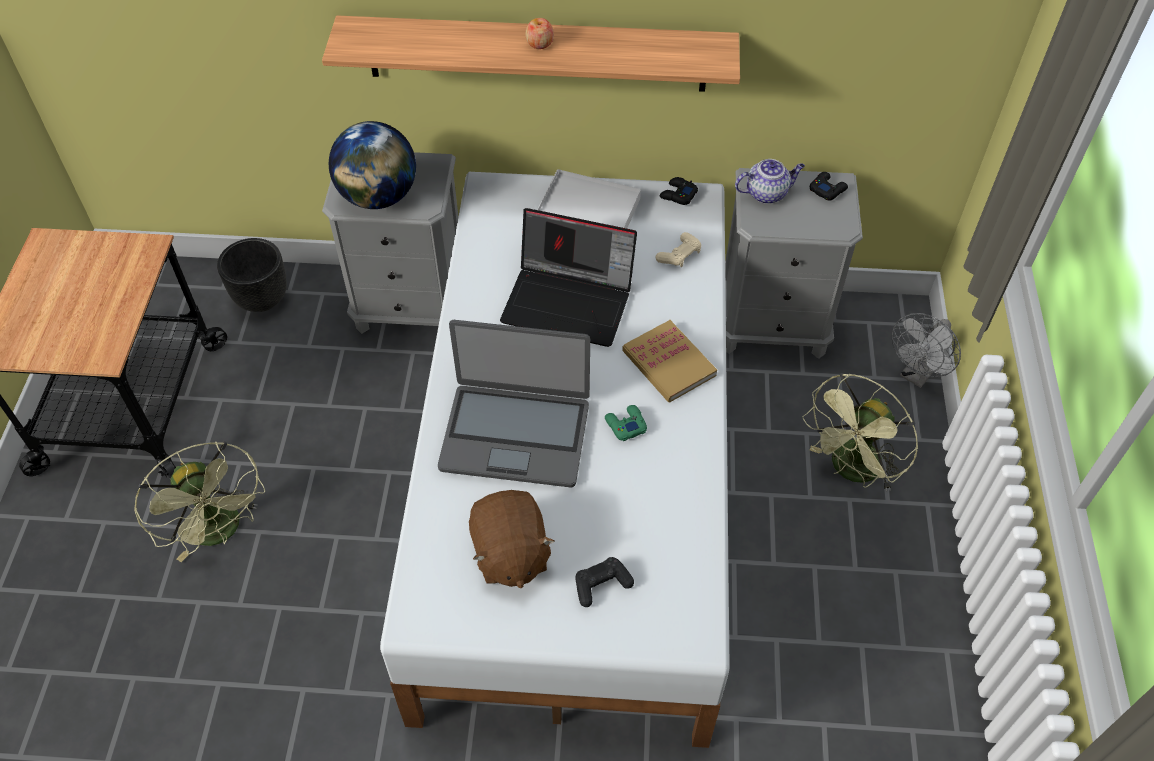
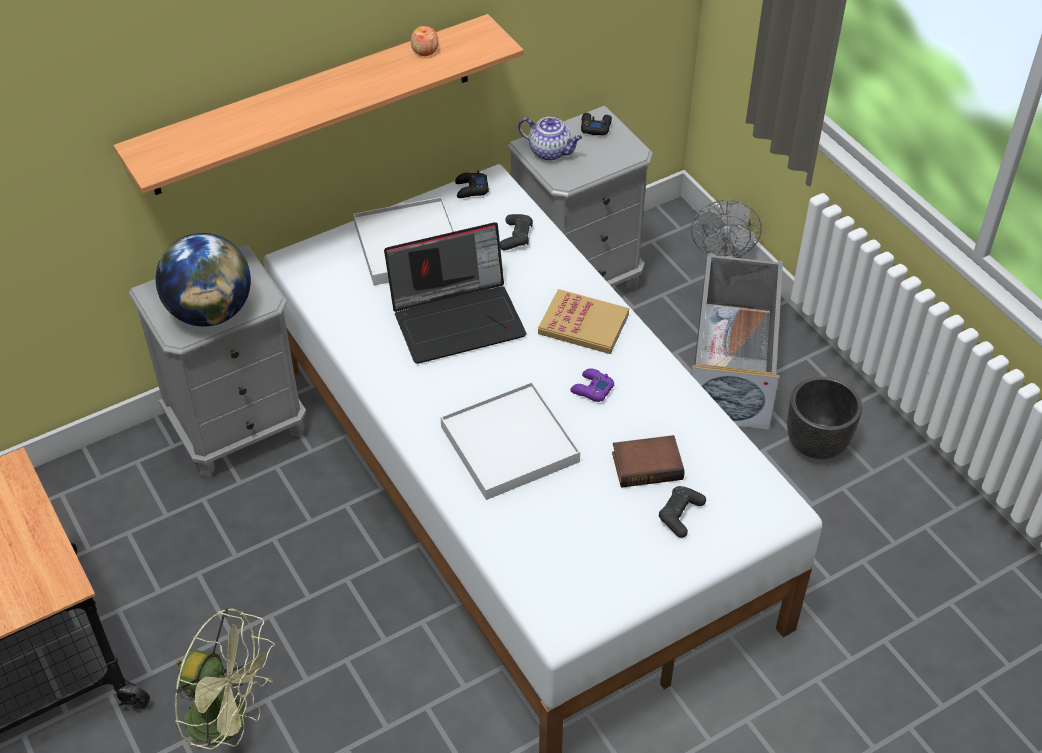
camera: 35 degrees left, 5 degrees down
black planter [217,238,287,312] -> black planter moved to [787,376,862,459]
laptop [438,320,590,487] -> white tray [440,382,580,500]
brown plush toy [469,490,554,588] -> none
apple [525,18,554,49] -> apple moved to [411,26,439,56]
green game controller [605,405,647,441] -> purple game controller [570,368,615,402]
beige game controller [656,232,701,268] -> black game controller [500,214,533,250]
teapot [735,159,805,204] -> teapot turned 75 degrees clockwise [518,117,582,161]
green fan [802,373,918,491] -> grey storage box [691,253,783,430]
none -> book [612,435,684,488]

